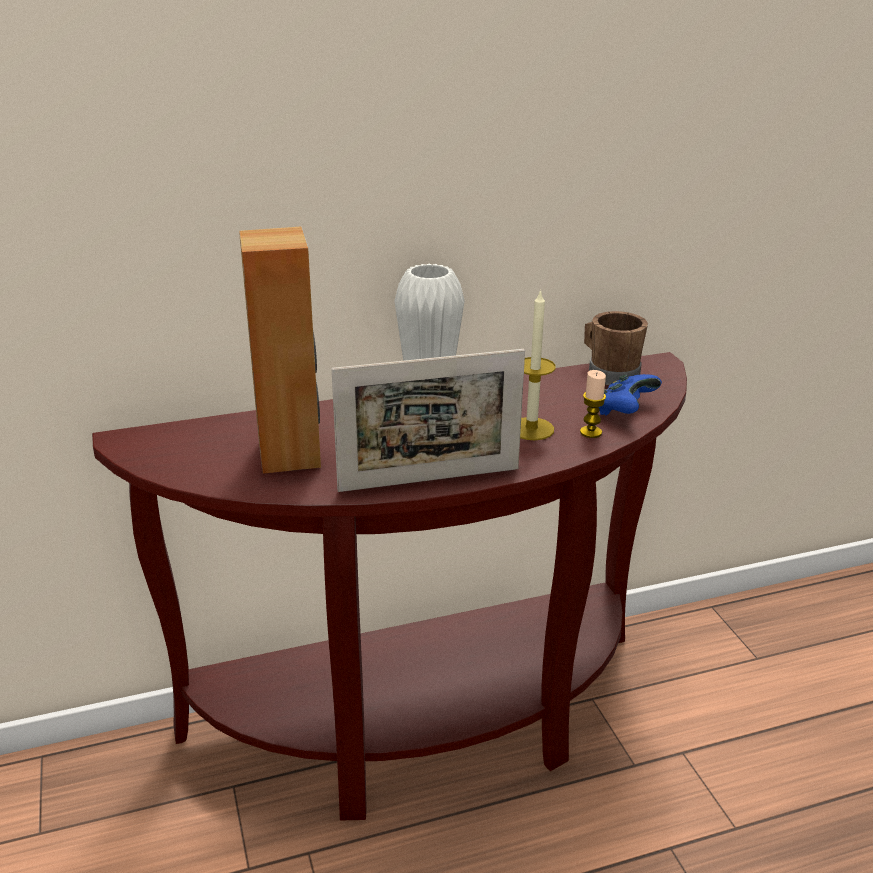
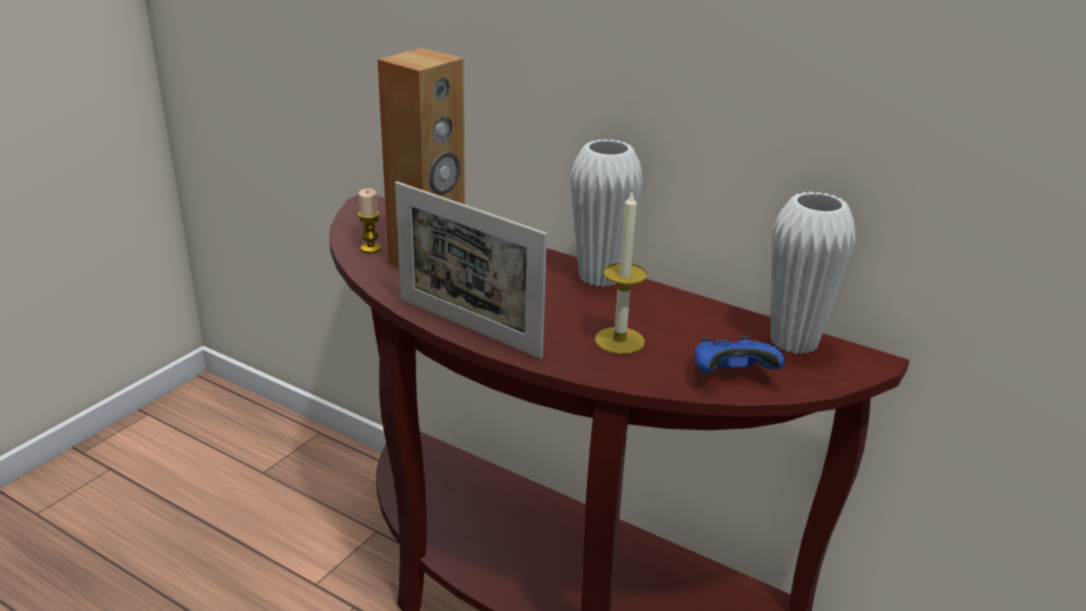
camera: 50 degrees right, 0 degrees up
candle [580,370,606,438] -> candle moved to [358,188,381,253]
brown mug [584,311,648,386] -> white vase [770,192,856,354]

